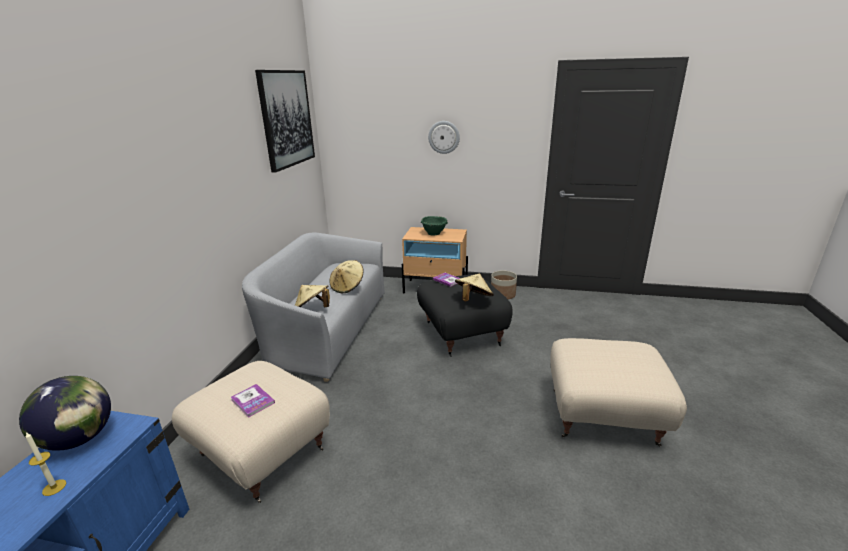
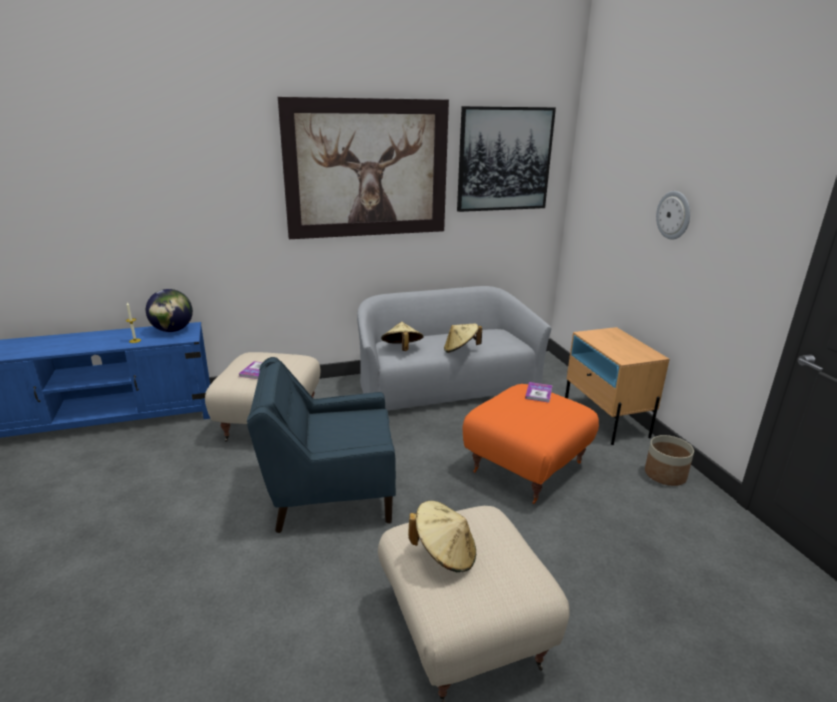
camera: 60 degrees right, 0 degrees up
black ottoman [417,274,513,357] -> orange ottoman [463,384,599,504]
green bowl [421,216,448,236] -> none
beige hat [455,273,494,301] -> beige hat moved to [409,501,476,572]
none -> blue armchair [247,357,396,533]
none -> picture [278,97,449,239]

